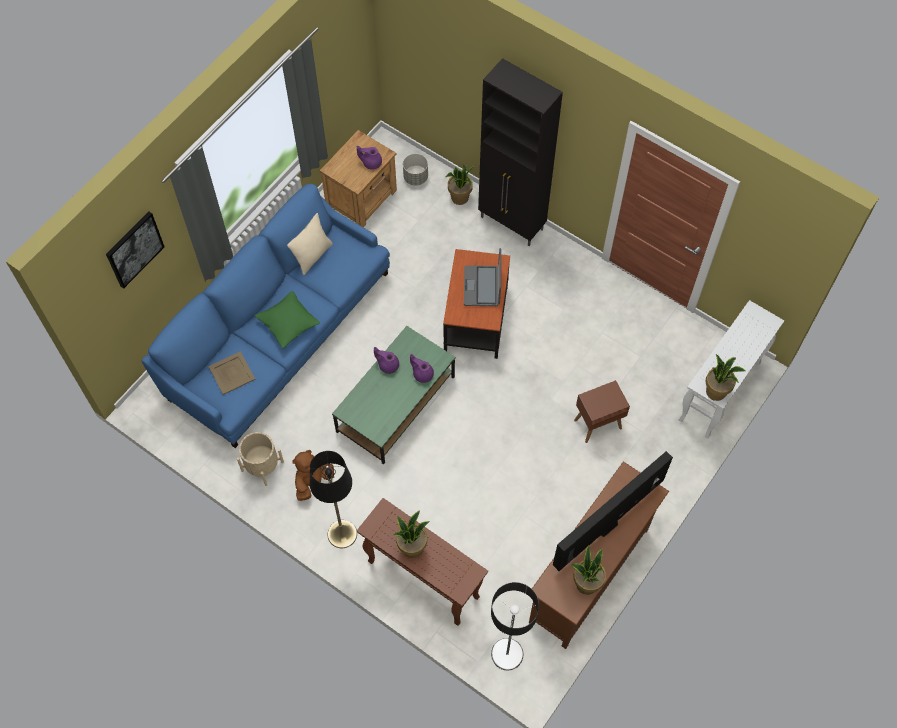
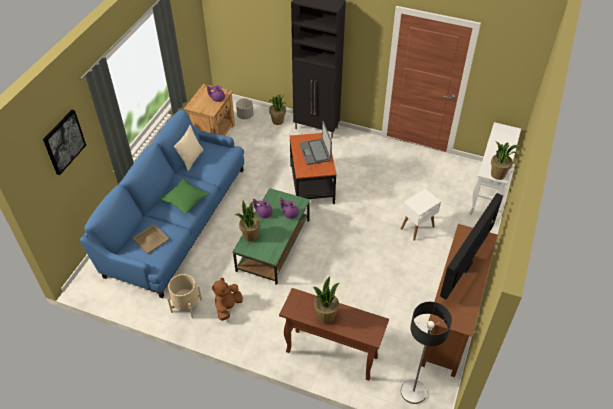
camera: 15 degrees left, 15 degrees down
black floor lamp [310,451,357,548] -> none
potted plant [571,545,606,595] -> potted plant moved to [235,200,260,242]
brown side table [574,380,630,443] -> white side table [401,189,441,241]

